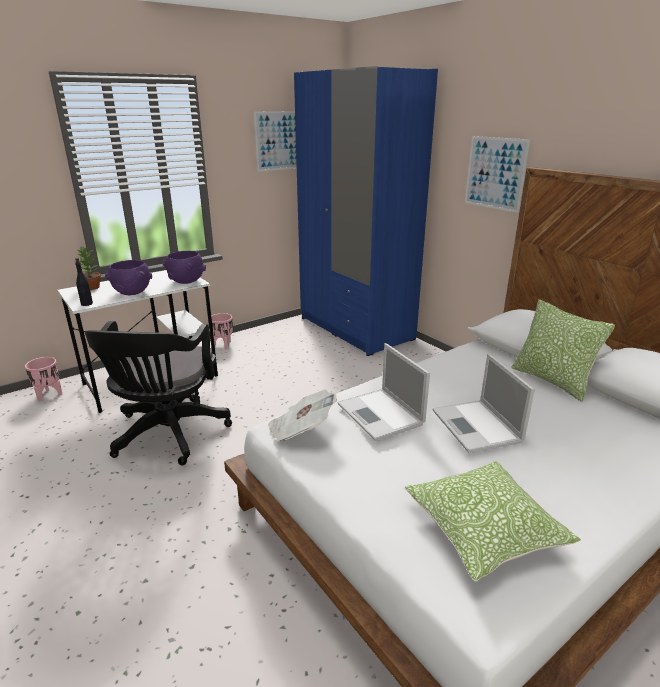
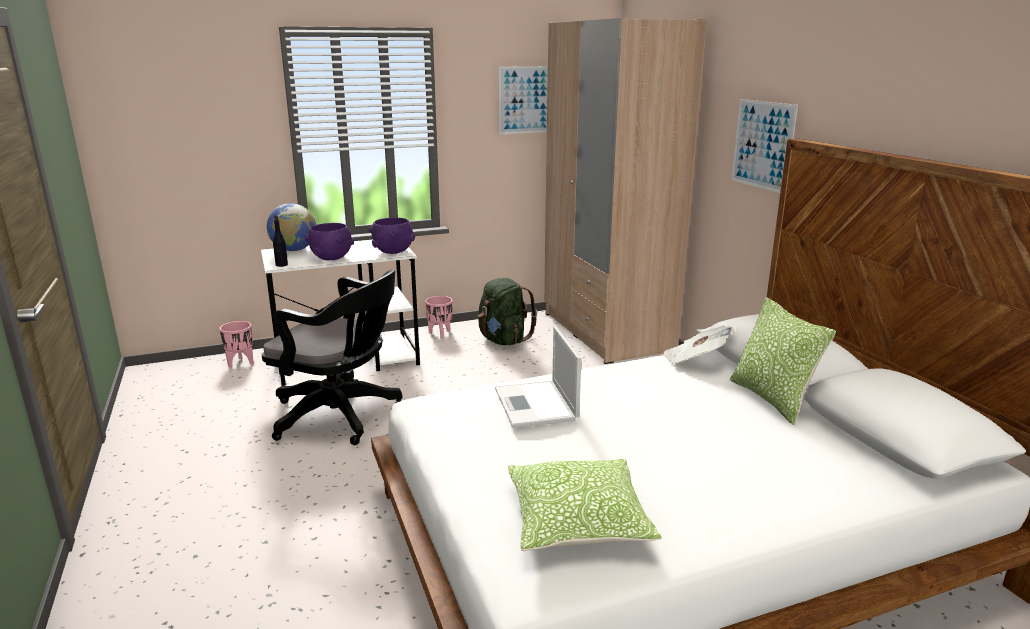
camera: 15 degrees right, 5 degrees down
potted plant [78,245,101,290] -> globe [267,203,316,251]
black office chair [85,321,232,465] -> black office chair turned 90 degrees counterclockwise [262,270,402,445]
newspaper [268,389,337,443] -> newspaper moved to [663,325,734,364]
blue wardrobe [294,66,438,356] -> beige wardrobe [544,18,707,364]
laptop [432,354,535,453] -> none
none -> green backpack [478,278,537,345]

